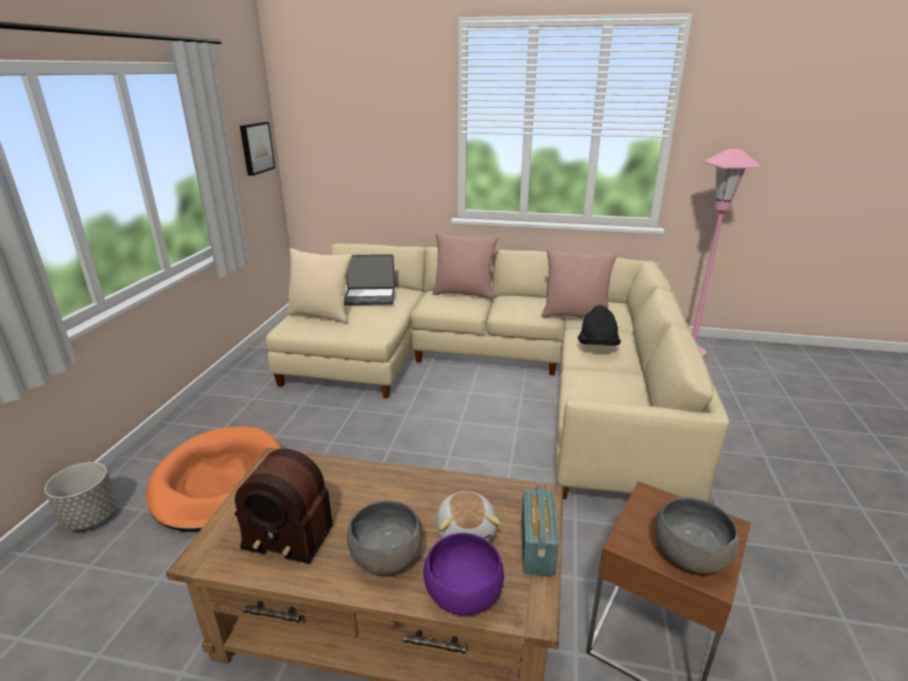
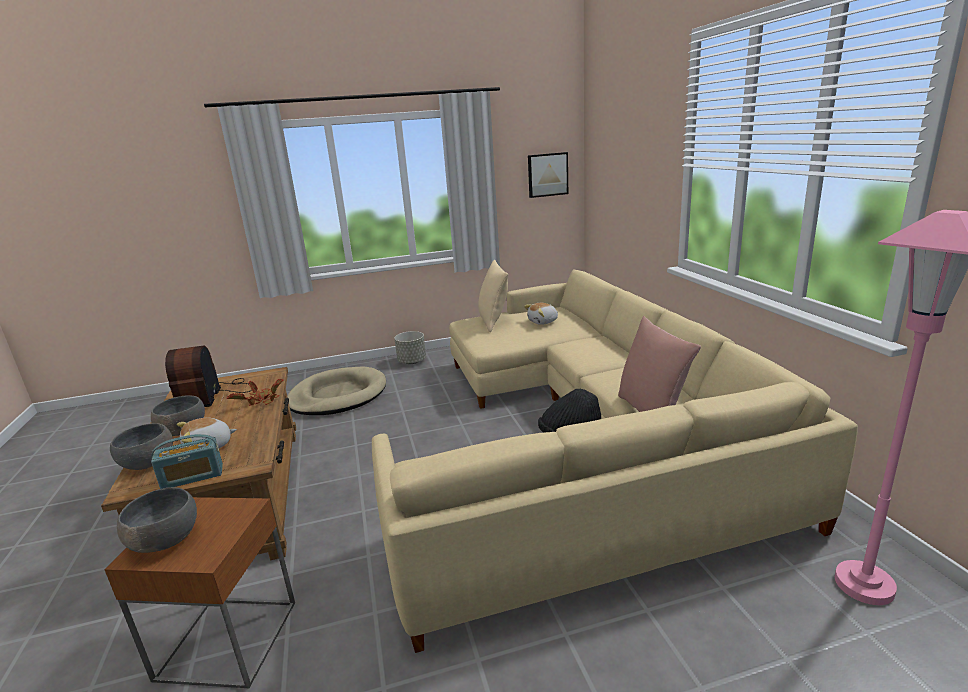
camera: 65 degrees right, 5 degrees down
grey planter [45,462,118,530] -> grey planter moved to [394,331,426,364]
orange dog bed [146,426,282,532] -> beige dog bed [287,367,386,415]
laptop [344,254,395,305] -> plush toy [524,303,558,325]
purple bowl [424,533,504,616] -> grey bowl [110,423,173,470]
pink pillow [432,233,498,299] -> none
none -> potted plant [227,378,283,406]

